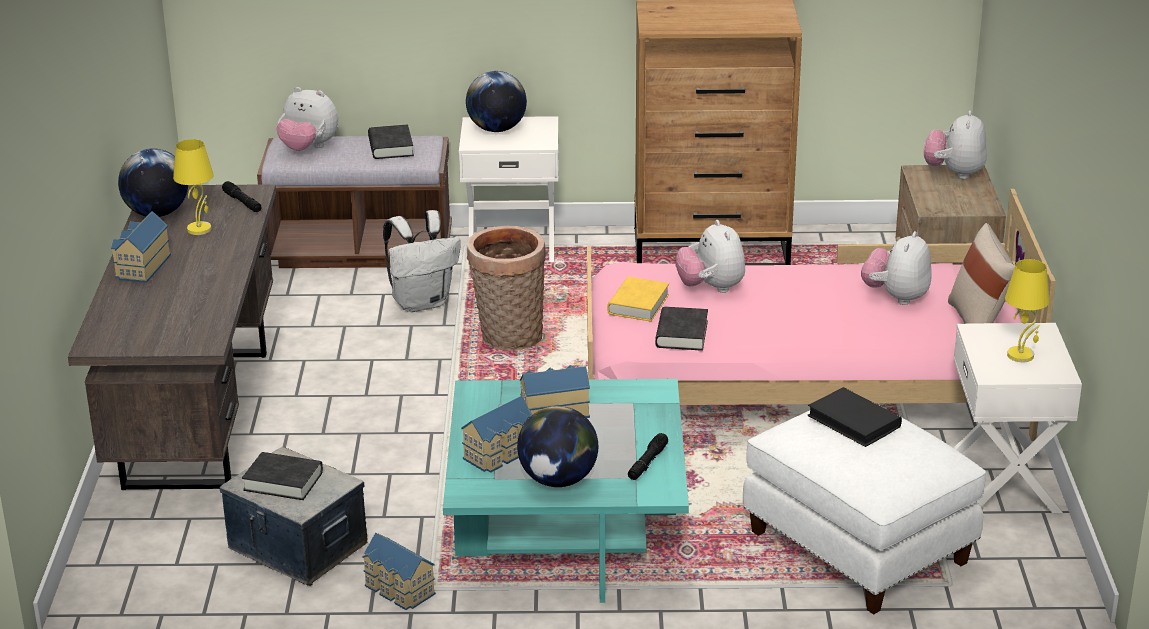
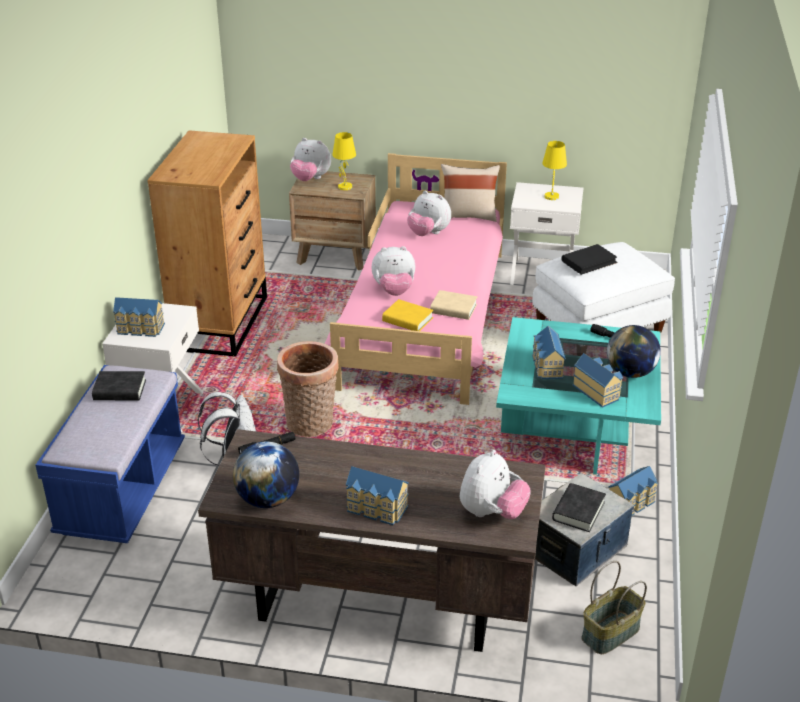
camera: 80 degrees left, 5 degrees up
yellow table lamp [173,139,214,235] -> yellow table lamp moved to [332,132,356,190]
brown bench [257,135,452,268] -> blue bench [35,365,185,543]
plush toy [276,87,338,151] -> plush toy moved to [460,450,531,519]
globe [466,71,527,132] -> toy house [113,297,165,337]
black book [655,307,708,351] -> beige book [430,290,477,320]
none -> basket [582,561,647,654]

